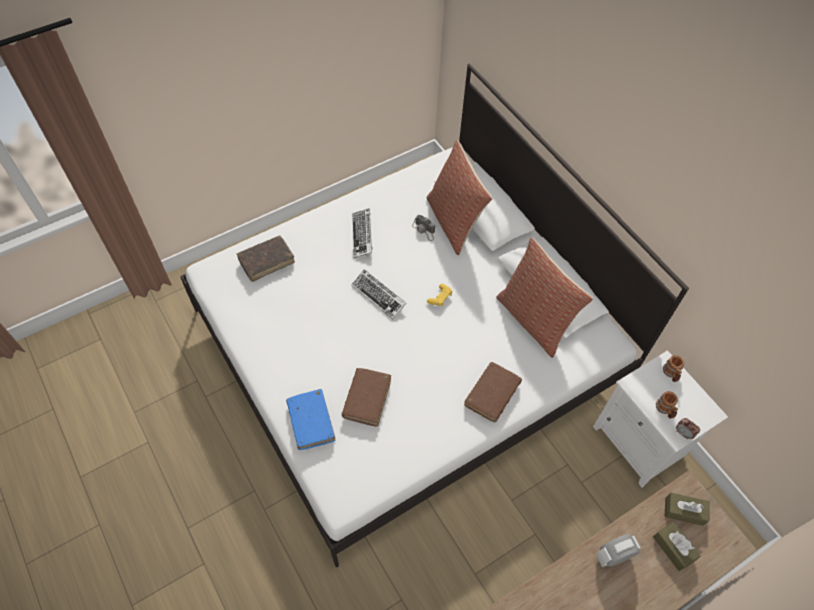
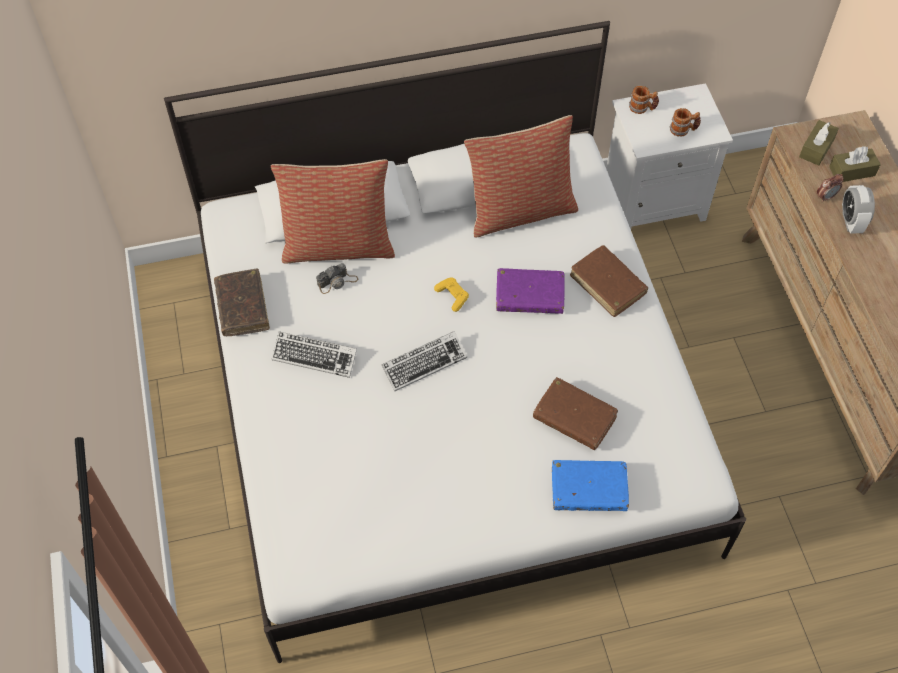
camera: 70 degrees left, 0 degrees up
brown book [237,235,295,282] -> brown book moved to [214,269,270,336]
alarm clock [676,418,700,440] -> alarm clock moved to [817,174,844,202]
none -> purple book [496,268,565,314]

